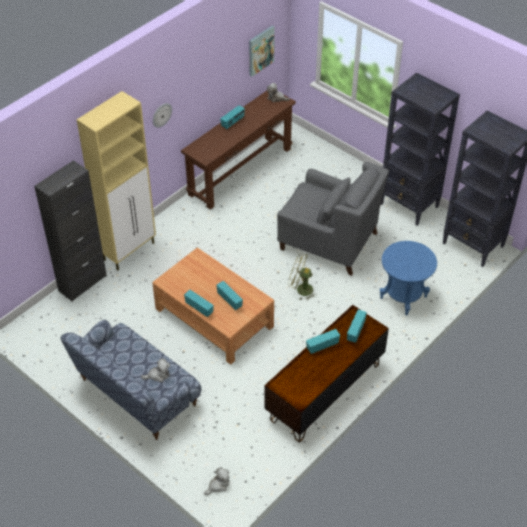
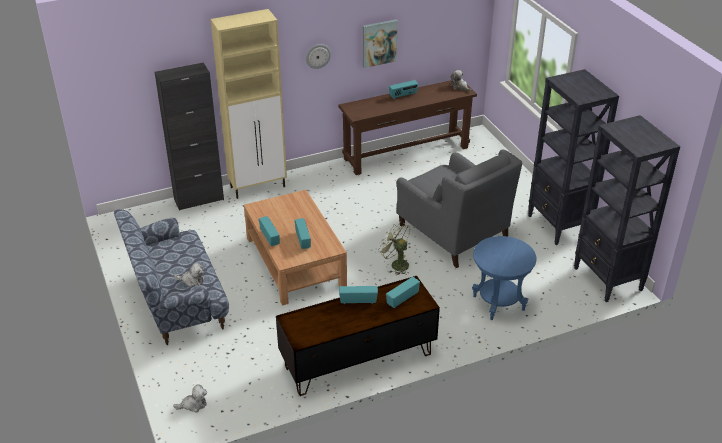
camera: 25 degrees right, 10 degrees down
picture [249,26,275,77] -> picture moved to [363,19,398,68]

